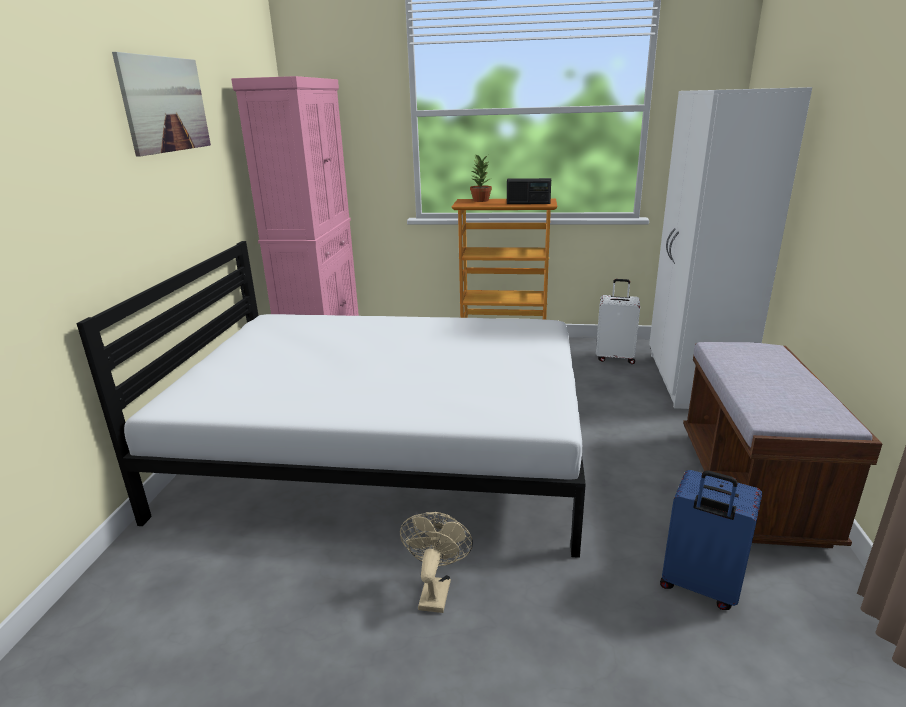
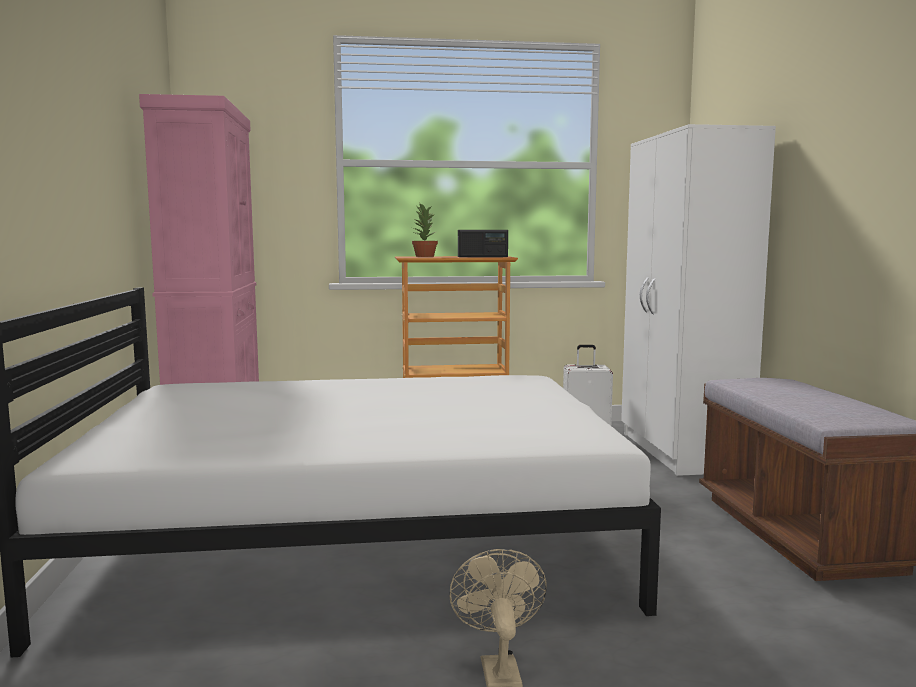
camera: 15 degrees left, 15 degrees down
picture [112,52,211,157] -> none
blue suitcase [660,470,762,610] -> none

